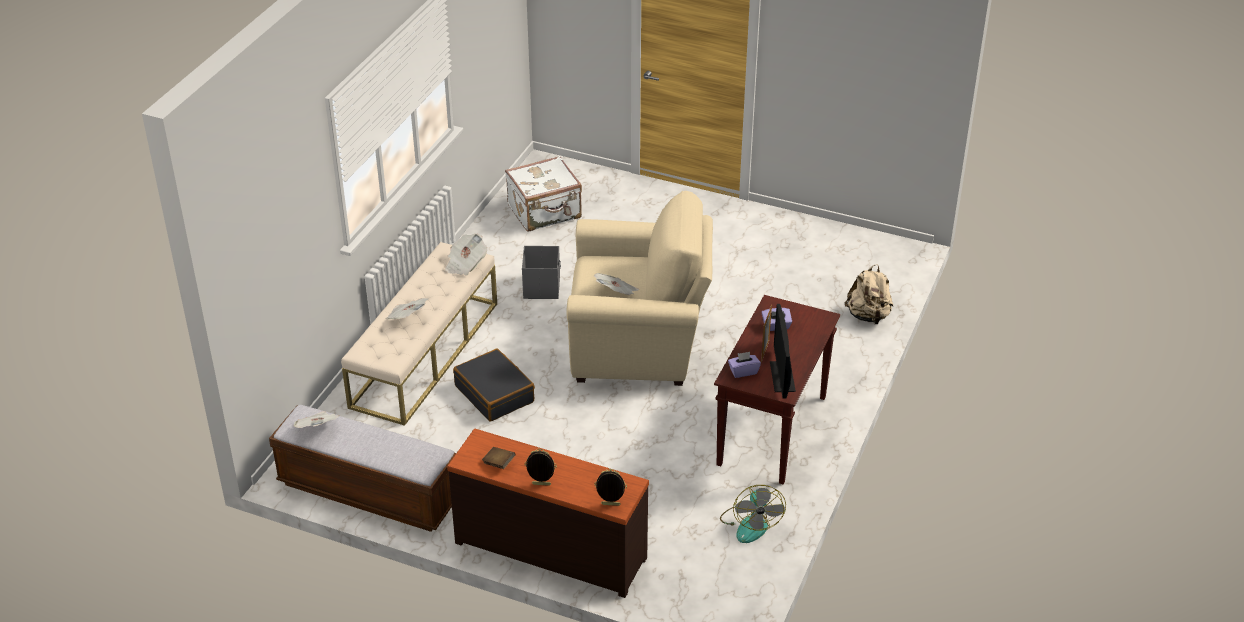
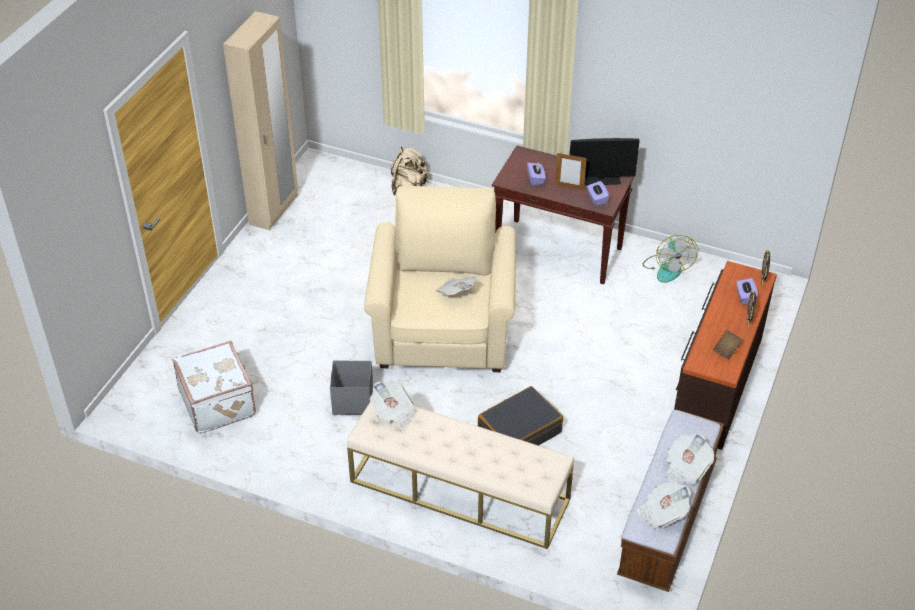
camera: 90 degrees left, 5 degrees up
newspaper [385,298,428,320] -> newspaper moved to [666,434,714,485]
fan [720,485,786,543] -> fan turned 90 degrees clockwise [643,235,698,283]
none -> beige wardrobe [223,11,298,230]
none -> purple tissue box [736,278,758,304]

